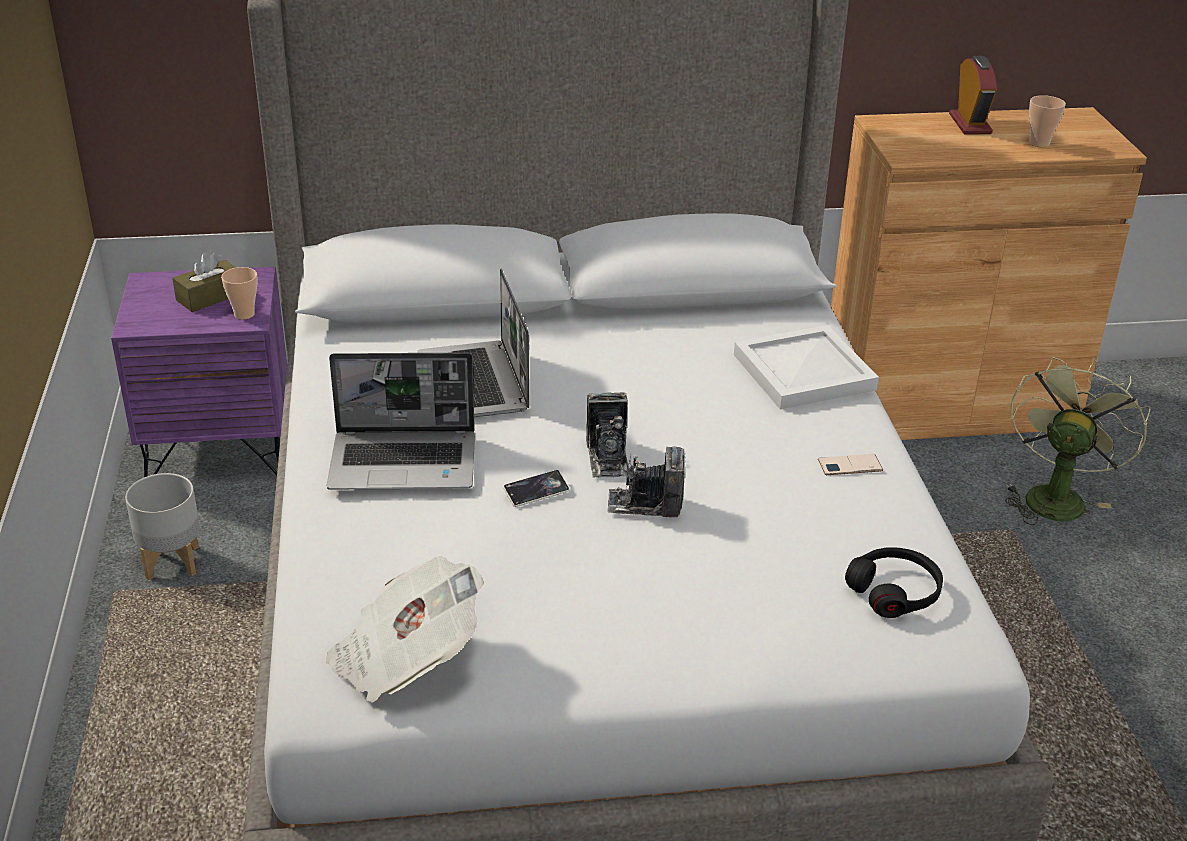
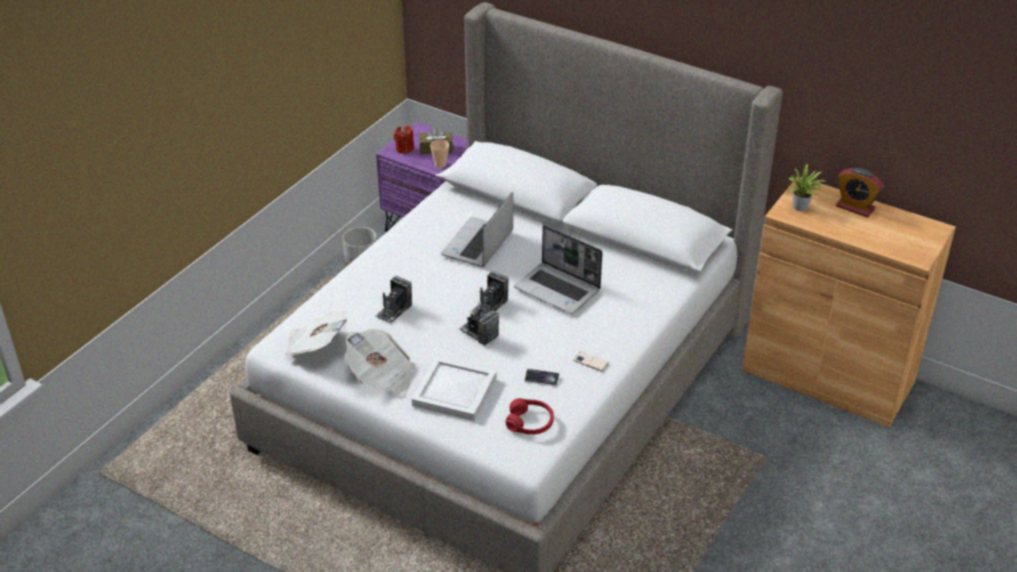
camera: 40 degrees right, 5 degrees up
laptop [326,353,475,490] -> laptop moved to [514,225,603,314]
phone [503,470,570,507] -> phone moved to [524,369,559,386]
white tray [734,325,879,409] -> white tray moved to [412,357,497,421]
black headphones [845,547,943,618] -> red headphones [506,398,554,435]
alarm clock [949,56,997,135] -> alarm clock turned 90 degrees clockwise [836,168,884,218]
green fan [1005,357,1150,525] -> none
cup [1029,95,1066,147] -> none
none -> newspaper [344,329,415,395]
none -> camera [375,276,412,324]
none -> red candle [394,125,414,154]
none -> potted plant [789,164,824,211]

